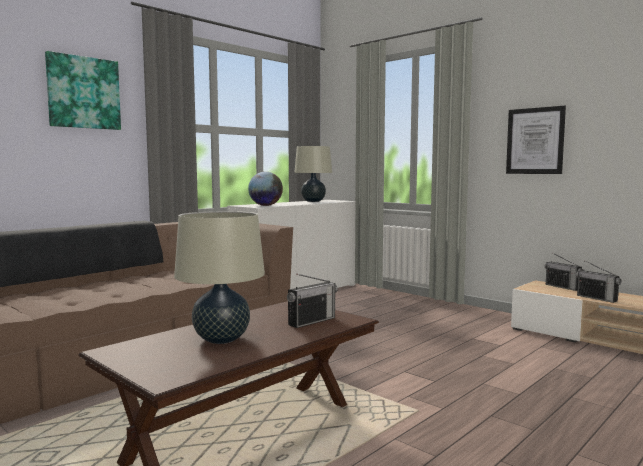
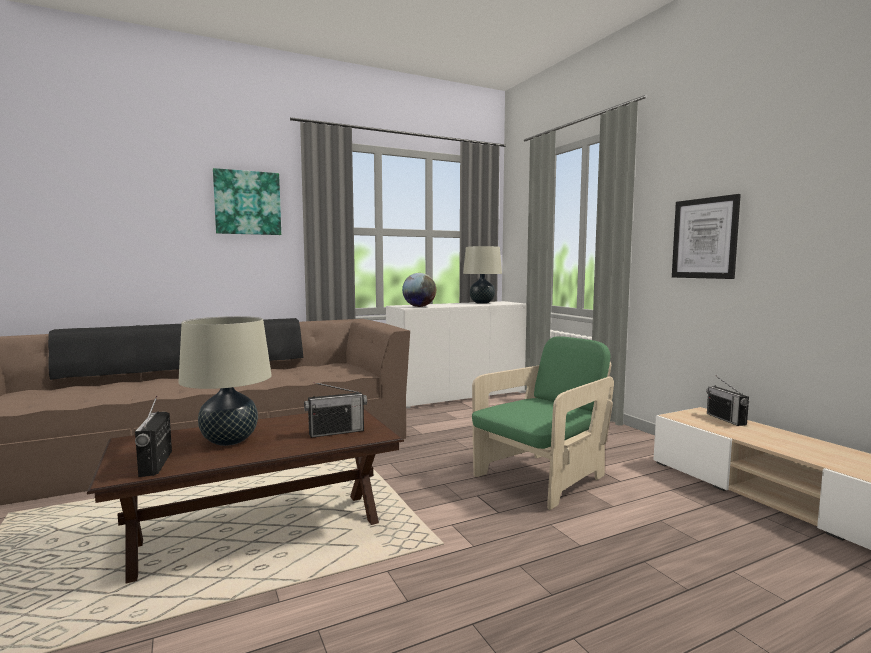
camera: 20 degrees right, 0 degrees up
radio [576,262,621,303] -> radio moved to [135,396,172,477]
none -> green armchair [472,336,614,510]

